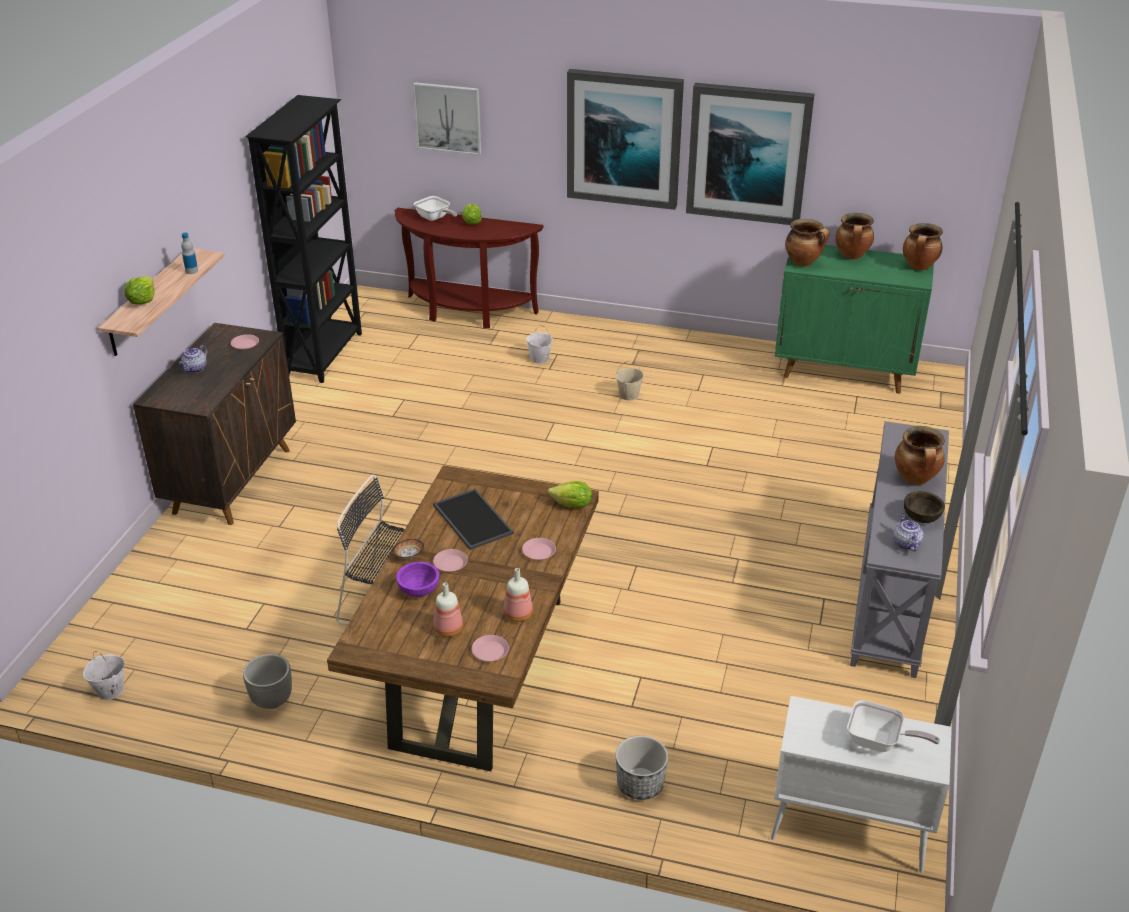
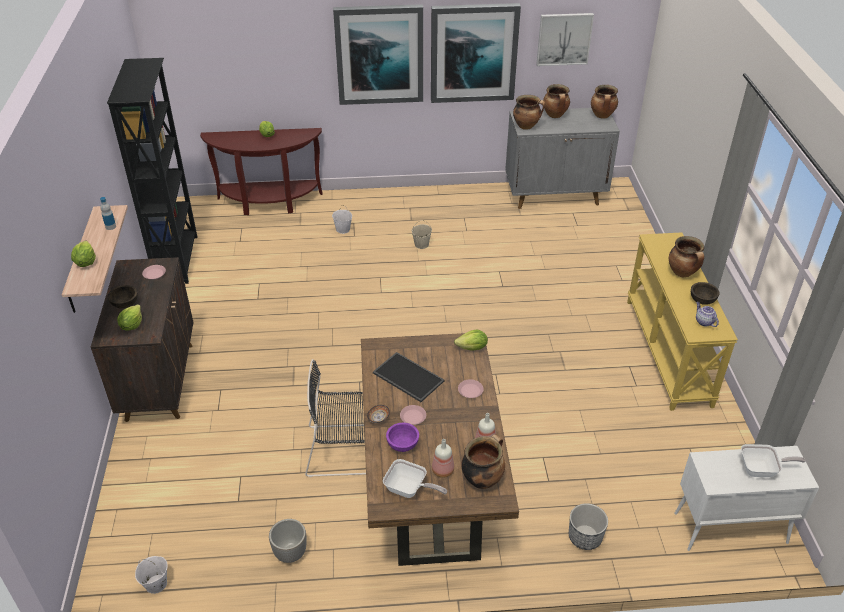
camera: 20 degrees left, 5 degrees up
teapot [178,345,207,373] -> brown bowl [108,285,138,309]
picture [413,82,481,155] -> picture moved to [536,13,594,66]
frying pan [414,196,457,221] -> frying pan moved to [383,459,447,498]
pink plate [471,635,509,661] -> cooking pot [461,434,505,489]
green cabinet [775,245,934,394] -> grey cabinet [505,108,620,209]
grey console table [850,421,949,678] -> yellow console table [627,232,738,411]
none -> lettuce [117,304,142,331]

